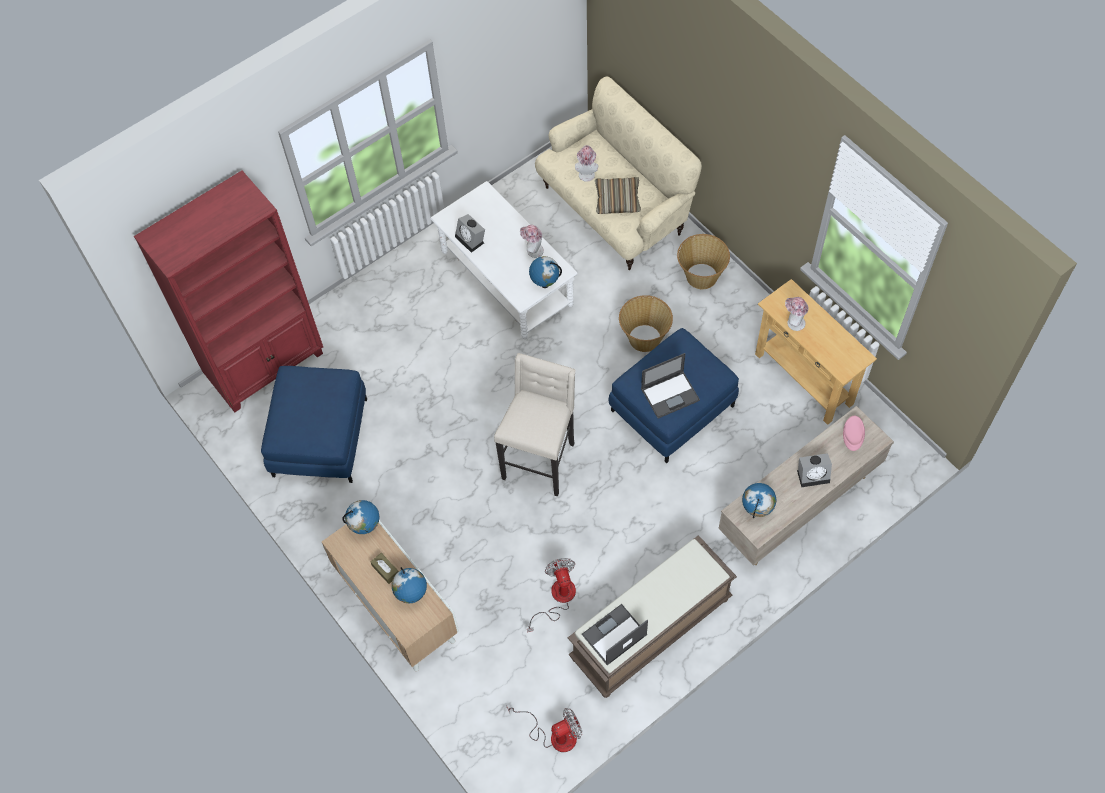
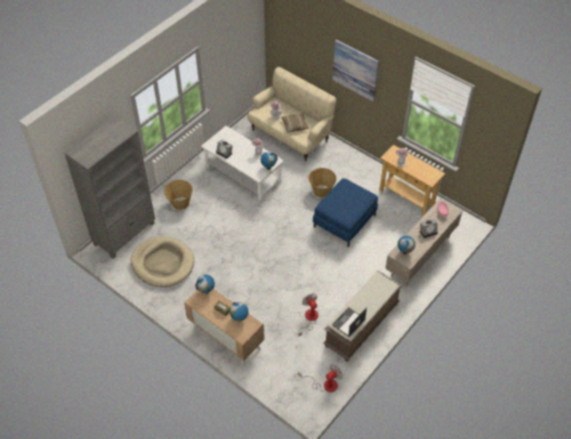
camera: 15 degrees left, 10 degrees down
red bookcase [134,171,323,412] -> grey bookcase [64,116,155,259]
blue ottoman [261,366,367,483] -> beige dog bed [131,237,194,287]
beige stool [494,353,576,497] -> none
laptop [641,353,700,419] -> none
basket [677,234,730,289] -> basket moved to [164,180,193,210]
none -> picture [333,39,379,101]

